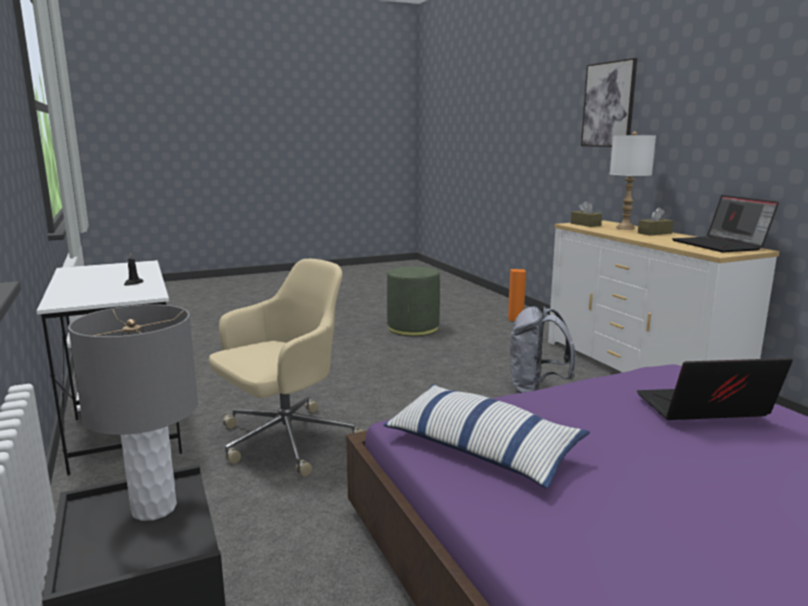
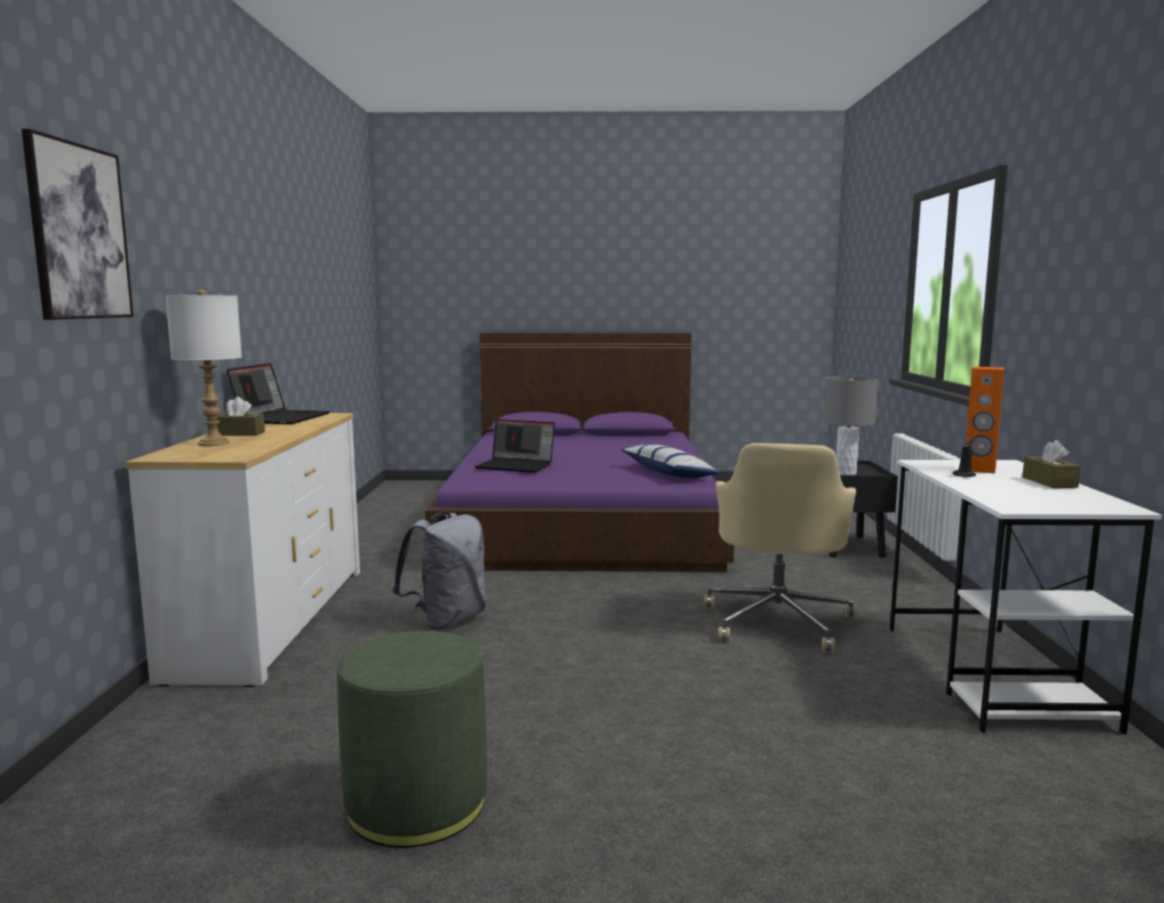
camera: 155 degrees left, 5 degrees down
beige office chair [209,259,363,477] -> beige office chair turned 60 degrees counterclockwise [704,443,857,653]
orange speaker [508,269,526,321] -> orange speaker moved to [966,367,1004,474]
brown tissue box [571,201,602,227] -> brown tissue box moved to [1022,440,1081,488]

